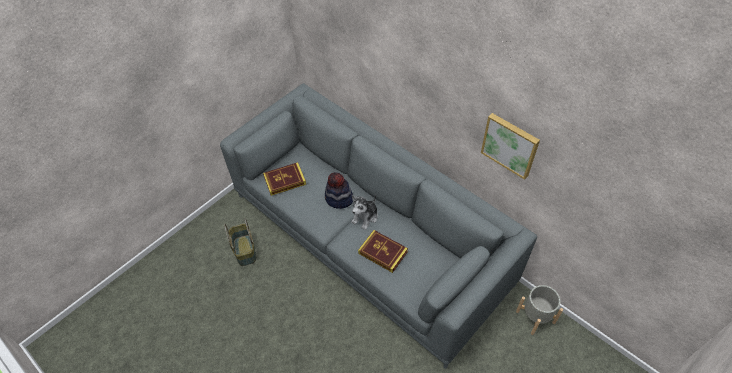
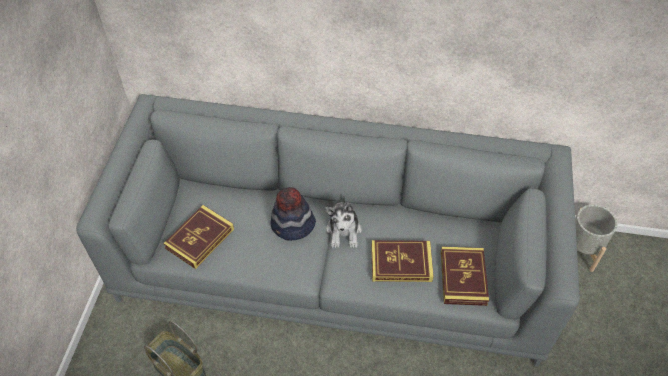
camera: 35 degrees left, 0 degrees up
picture [481,113,540,180] -> none
none -> book [441,247,489,306]

